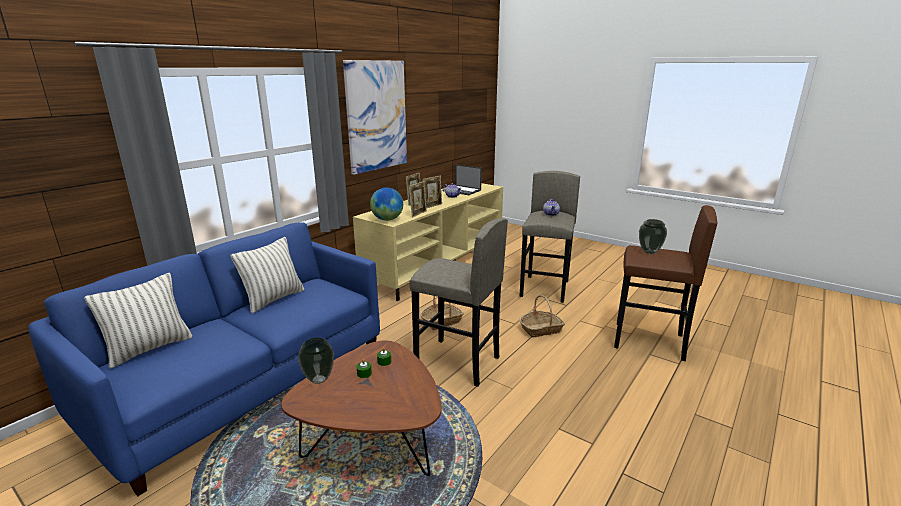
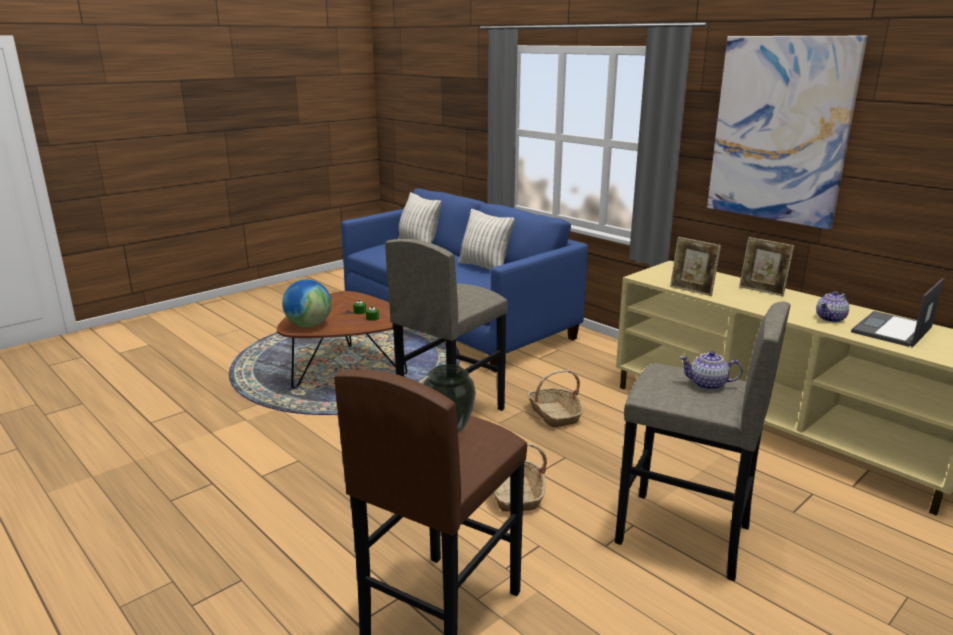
camera: 100 degrees right, 0 degrees up
vase [298,337,334,384] -> none
globe [370,188,403,221] -> globe moved to [282,280,332,328]
picture frame [422,176,442,209] -> none

